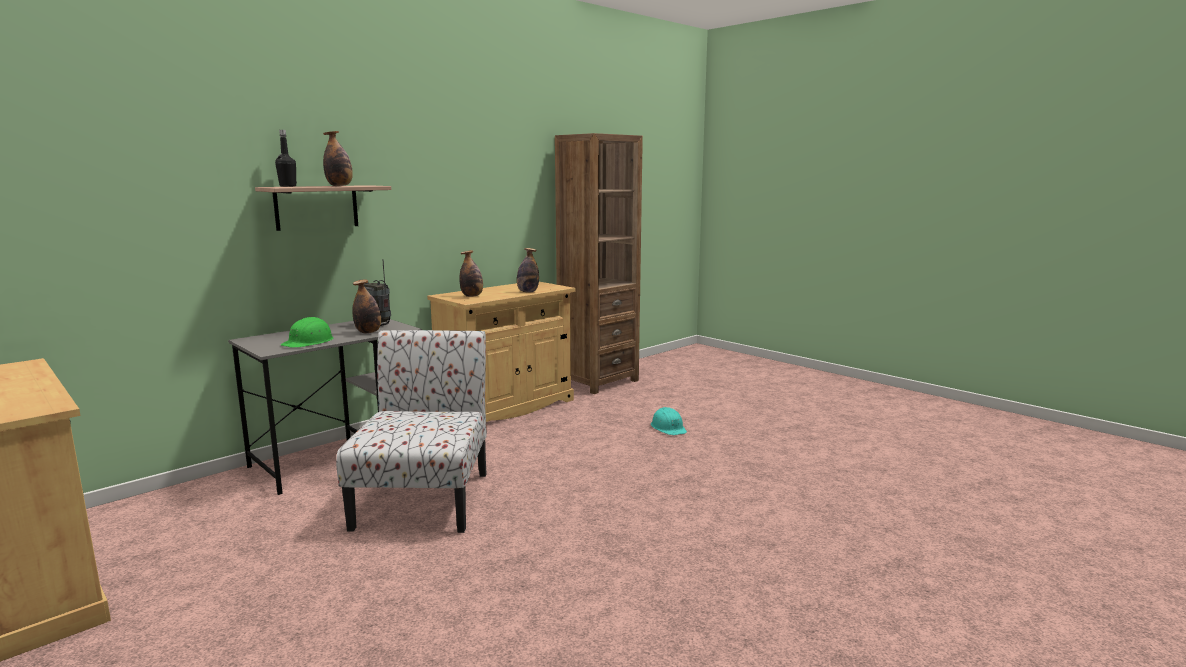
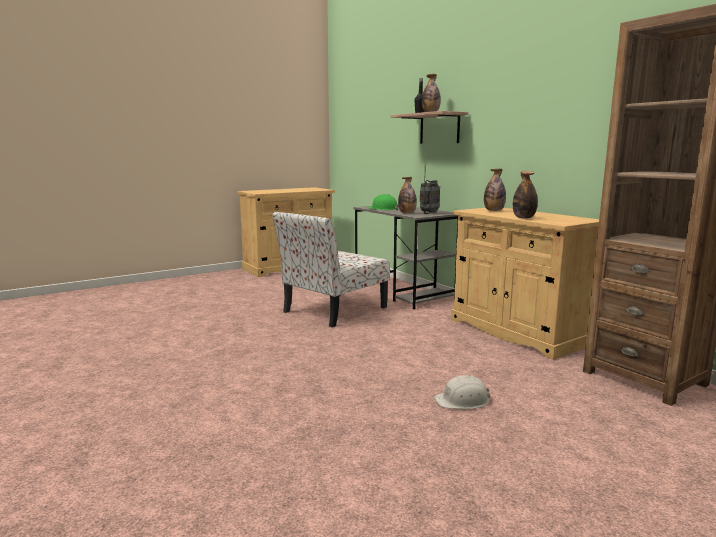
camera: 100 degrees right, 0 degrees up
chair [336,330,487,533] -> chair turned 120 degrees clockwise [273,212,390,327]
turquoise hard hat [651,407,687,435] -> white hard hat [434,375,490,409]

